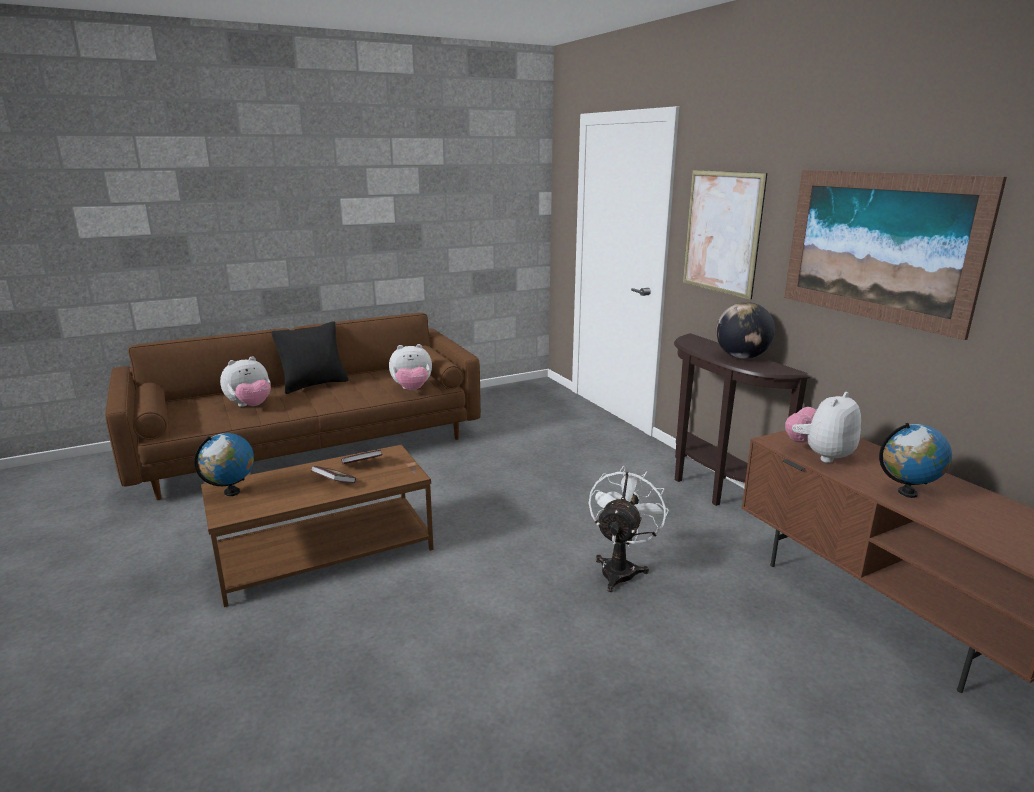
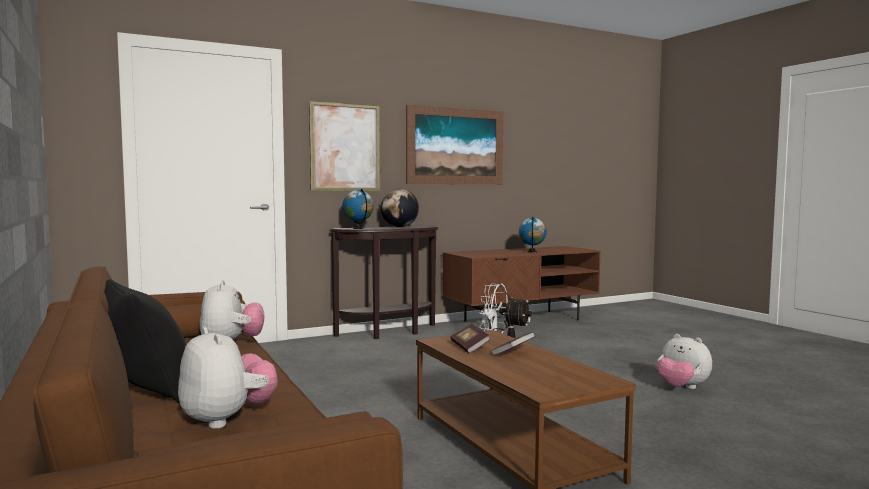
camera: 90 degrees left, 15 degrees down
globe [194,433,254,496] -> globe moved to [342,189,374,229]
plush toy [785,392,861,463] -> plush toy moved to [656,334,712,389]

